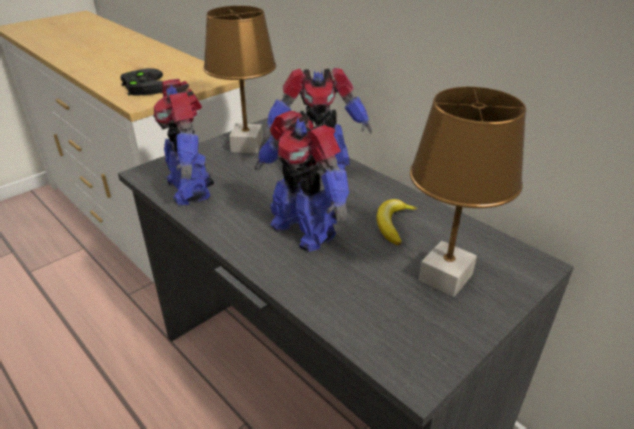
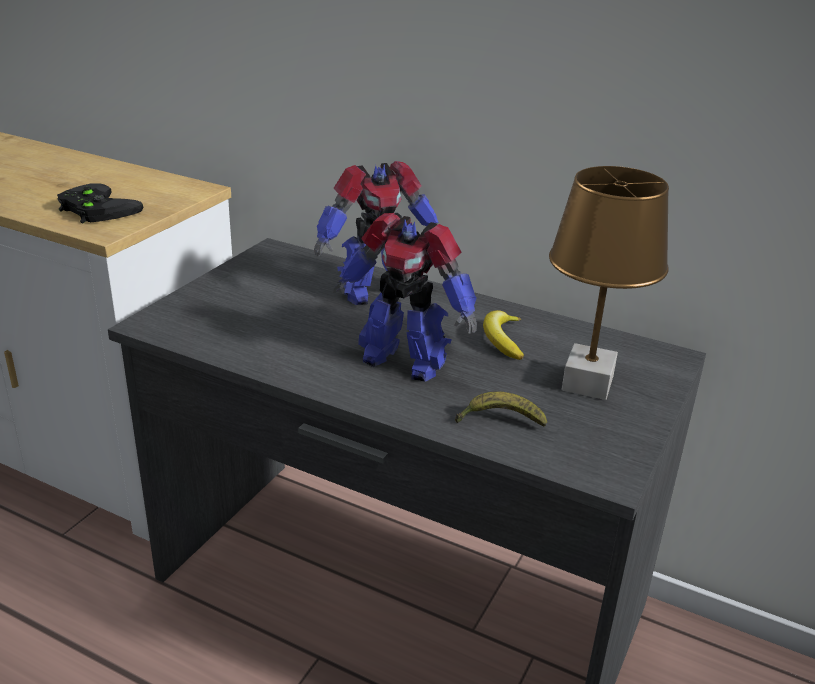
camera: 20 degrees left, 5 degrees down
toy robot [153,79,214,205] -> none
brown table lamp [203,6,276,153] -> none
none -> banana [455,391,547,427]

